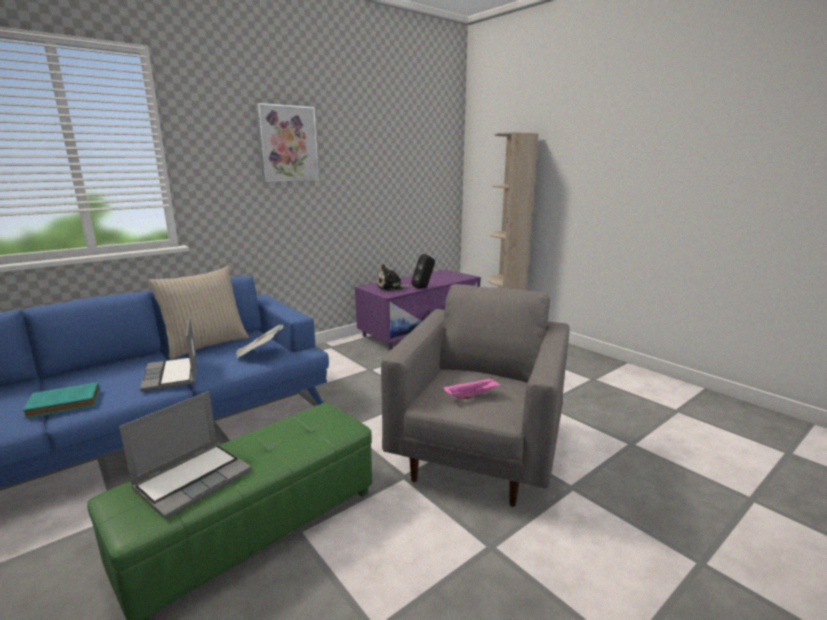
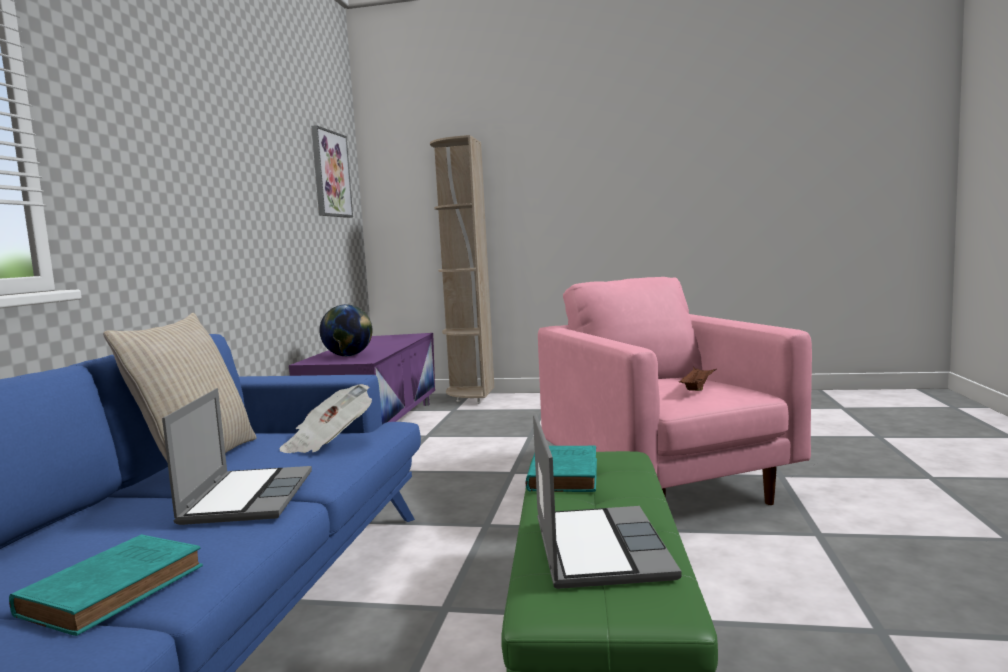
camera: 40 degrees left, 10 degrees down
laptop [140,317,197,392] -> laptop turned 120 degrees counterclockwise [162,388,312,525]
picture [256,103,319,182] -> picture moved to [311,125,353,218]
plush toy [377,264,410,291] -> globe [319,305,373,357]
grey armchair [381,284,570,507] -> pink armchair [538,277,812,505]
black speaker [411,254,435,288] -> none
pink tray [443,376,502,399] -> brown tray [678,367,717,391]
none -> turquoise book [526,446,597,492]

